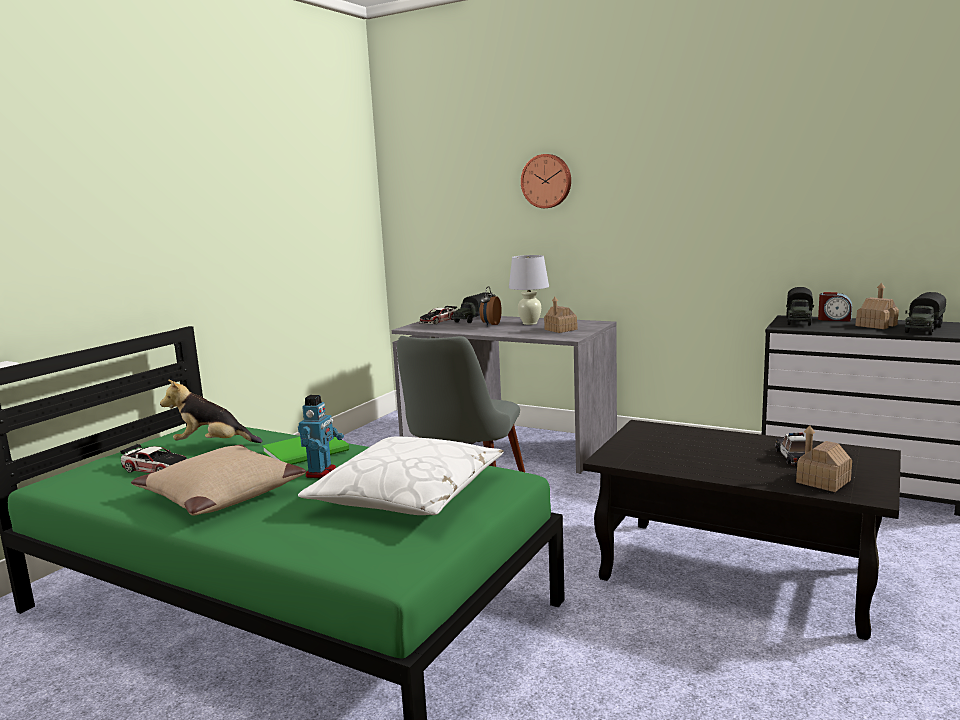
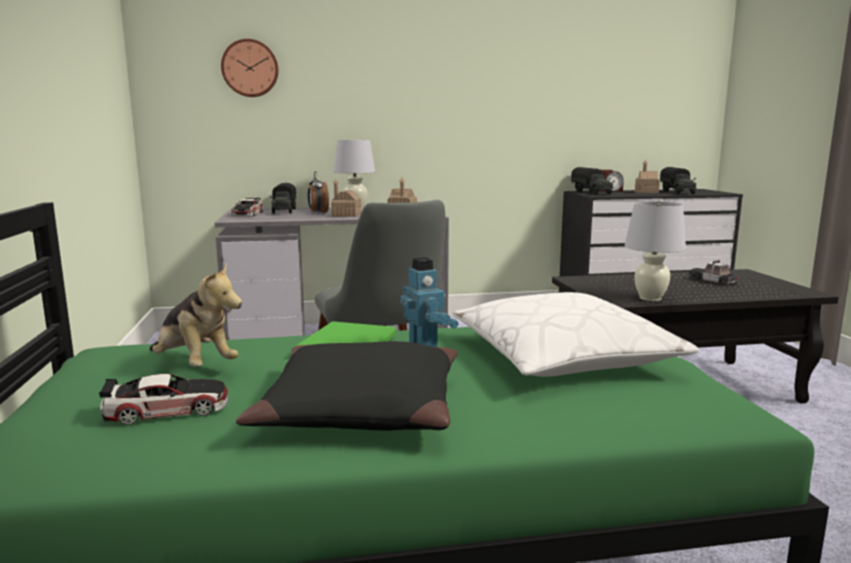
camera: 40 degrees left, 0 degrees up
beige pillow [131,445,306,516] -> black pillow [236,341,457,431]
plush toy [160,379,262,443] -> plush toy turned 105 degrees counterclockwise [150,262,242,367]
wall clock [521,154,571,208] -> wall clock moved to [221,39,278,97]
toy house [796,426,852,492] -> toy house moved to [331,179,361,217]
none -> white table lamp [624,201,686,301]

